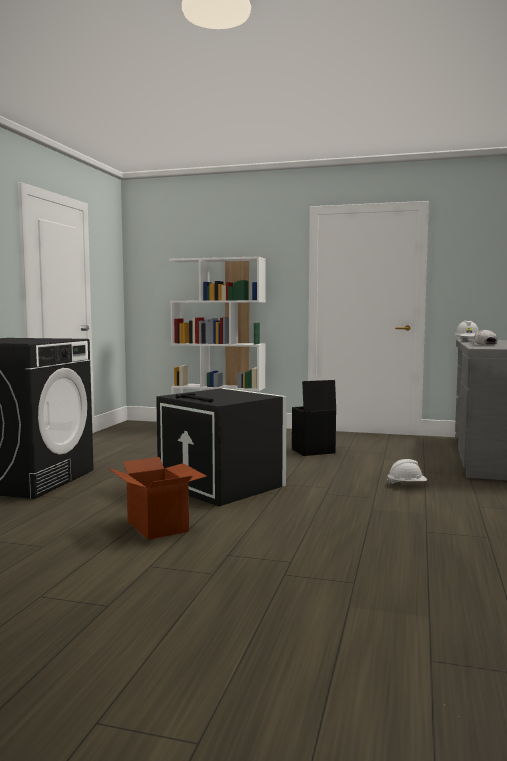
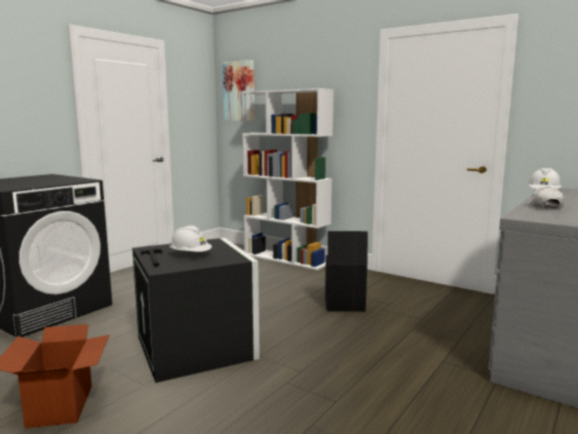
camera: 20 degrees right, 5 degrees up
white hard hat [387,459,427,485] -> white hard hat moved to [170,226,212,253]
none -> picture [222,60,255,121]

